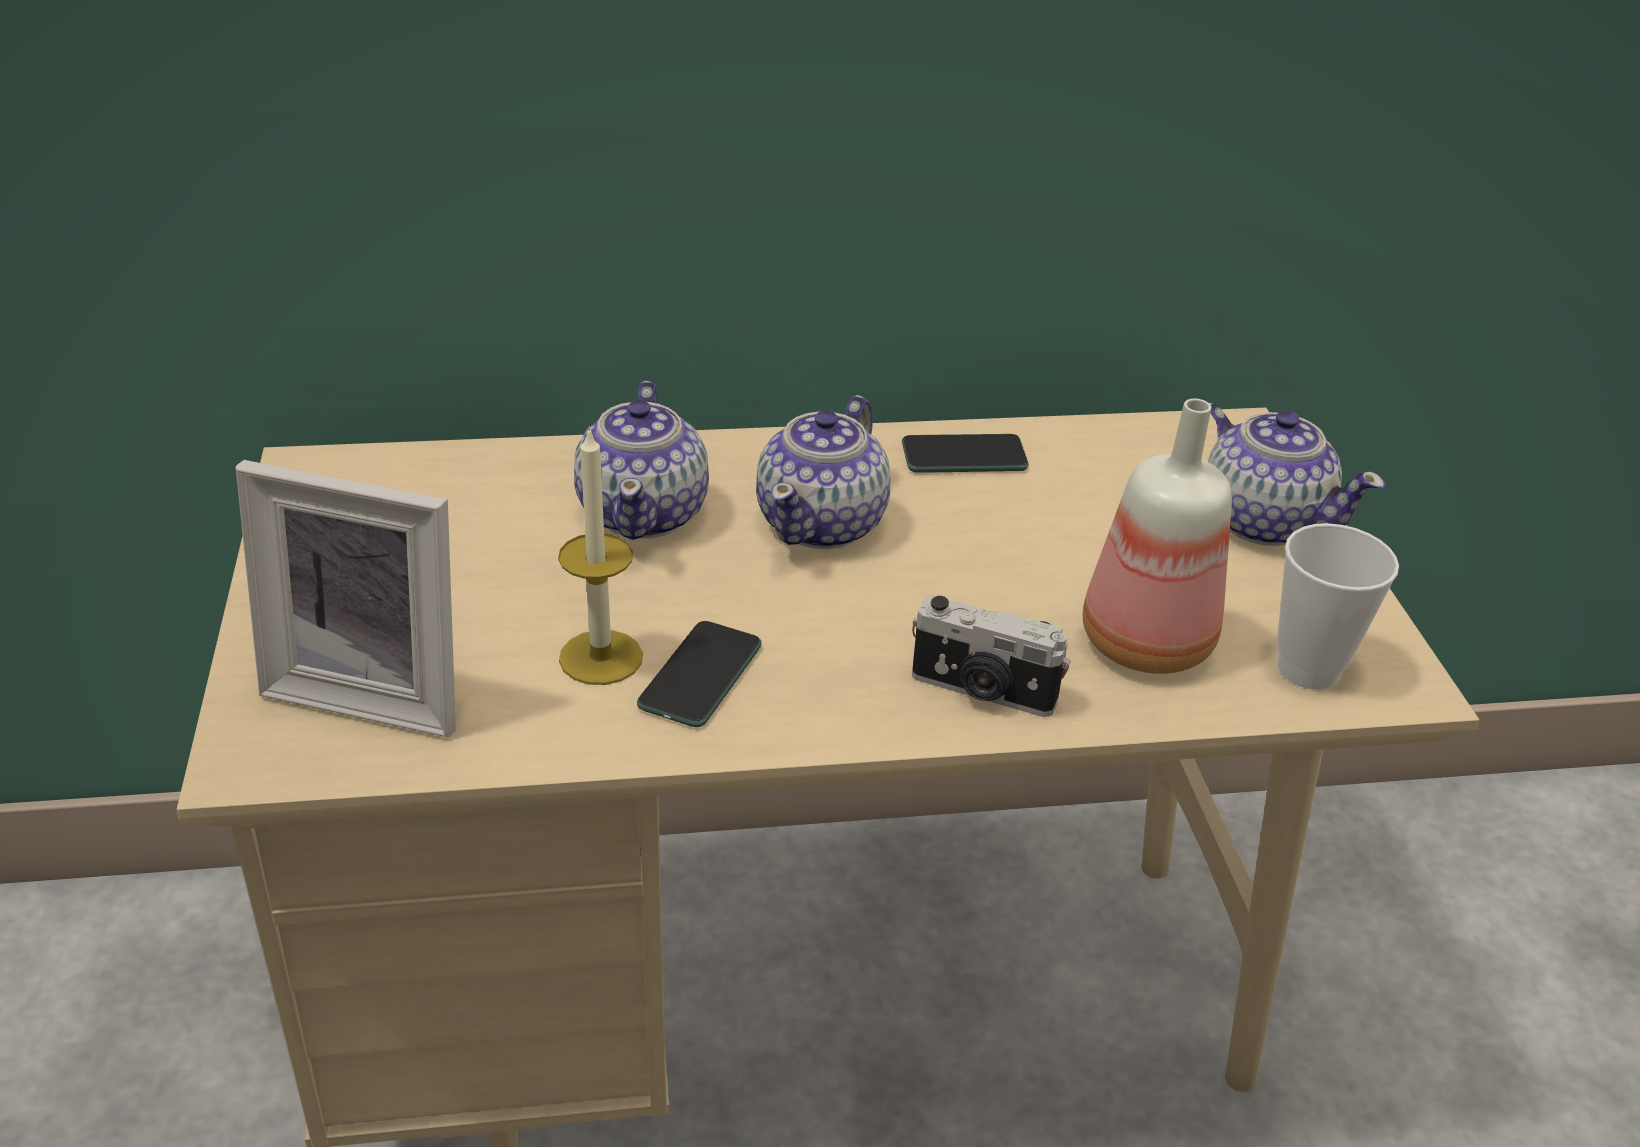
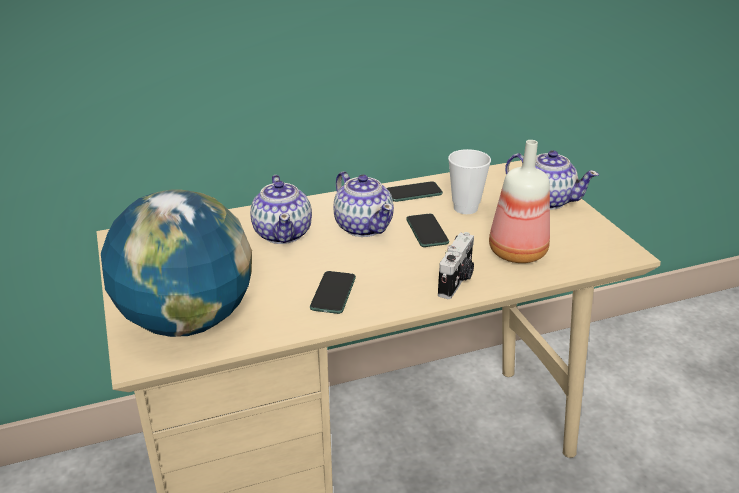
camera: 10 degrees left, 5 degrees down
picture frame [236,460,456,737] -> globe [101,189,252,337]
candle [558,427,643,685] -> none
teapot [756,395,891,549] -> teapot turned 45 degrees counterclockwise [334,171,394,237]
camera [912,596,1071,717] -> camera turned 75 degrees counterclockwise [438,232,474,299]
cup [1277,523,1399,690] -> cup moved to [448,149,491,214]
none -> phone [406,214,449,247]

